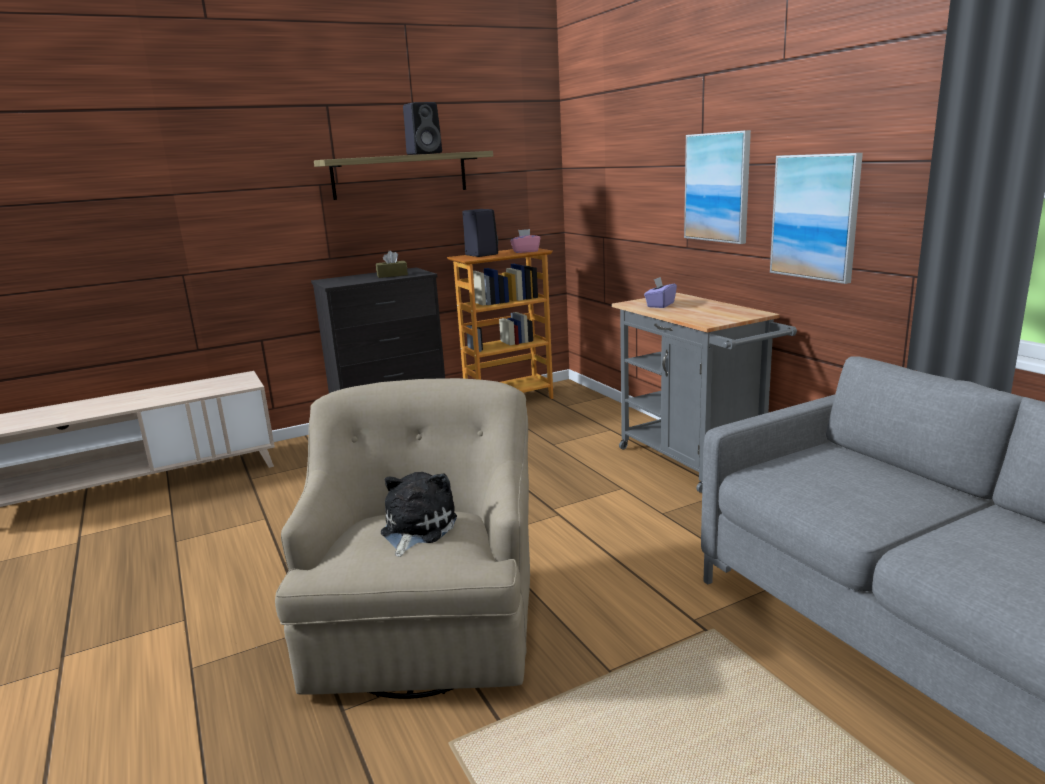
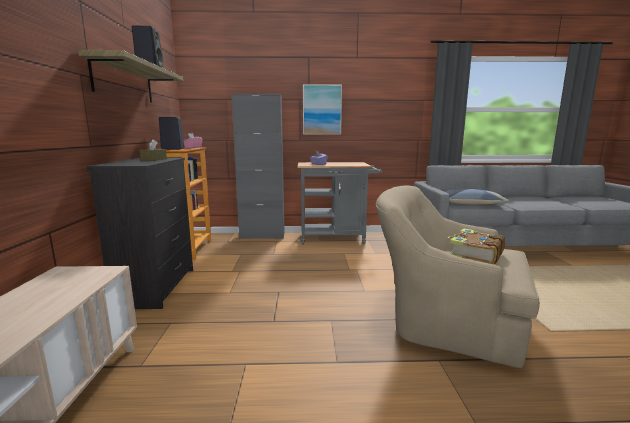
camera: 65 degrees left, 5 degrees down
plush toy [381,472,457,557] -> book [447,228,505,264]
picture [770,153,863,284] -> none
none -> grey cabinet [231,94,285,239]
none -> pillow [444,189,509,204]

